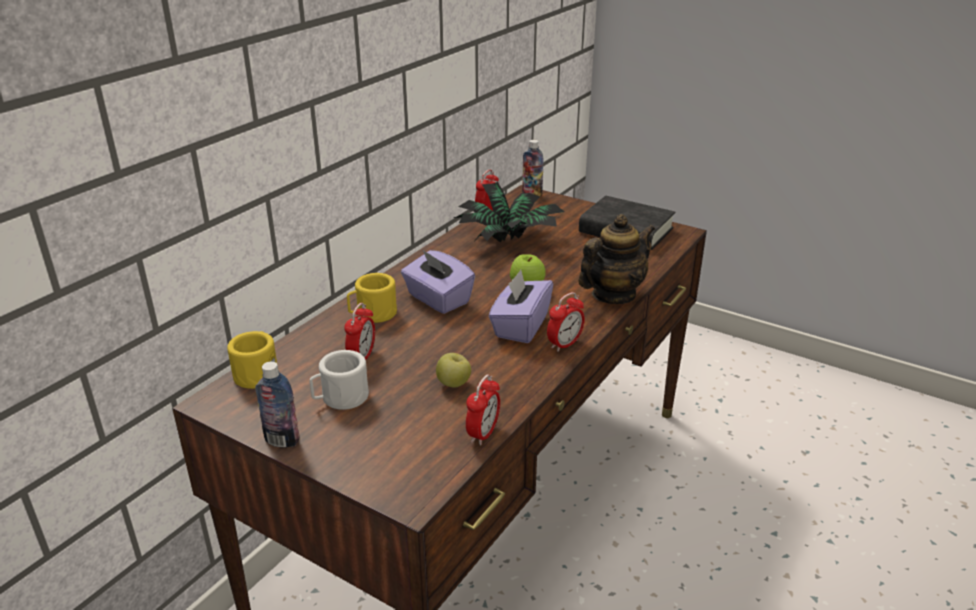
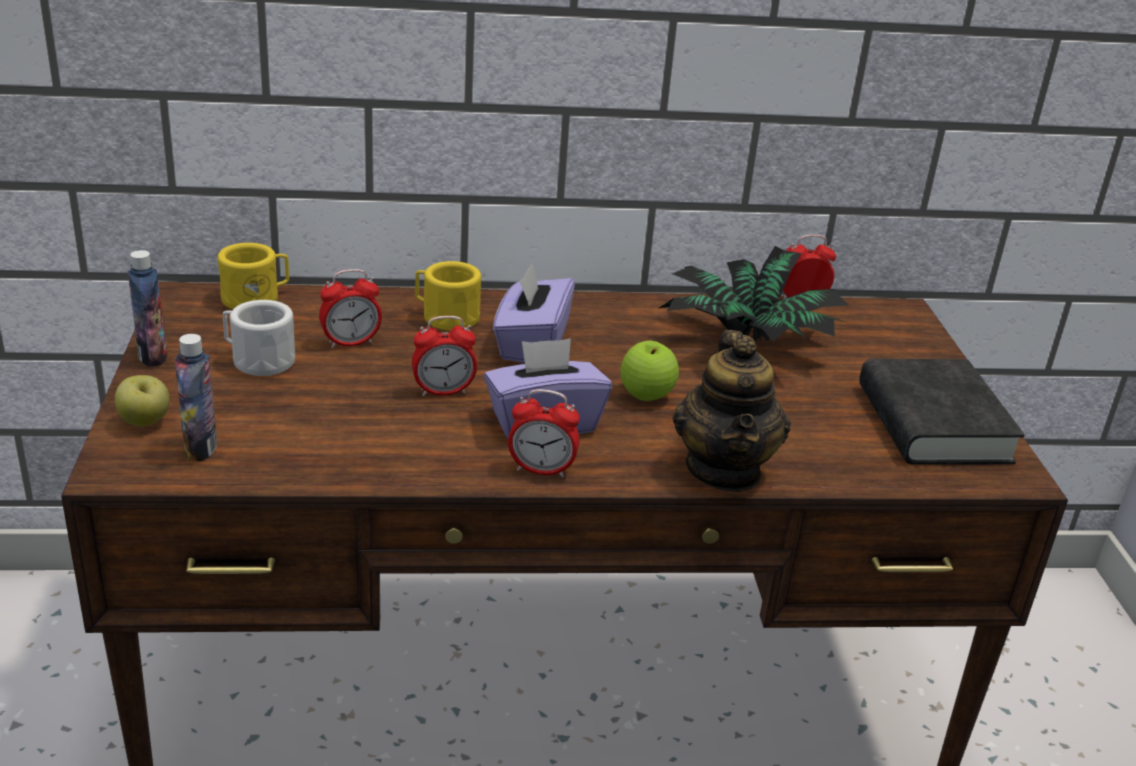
camera: 50 degrees right, 0 degrees up
apple [436,353,471,388] -> apple moved to [115,375,170,426]
alarm clock [466,374,500,445] -> alarm clock moved to [412,316,477,397]
bottle [522,140,544,197] -> bottle moved to [175,334,217,461]
teapot [578,214,655,304] -> teapot turned 75 degrees clockwise [673,330,791,492]

